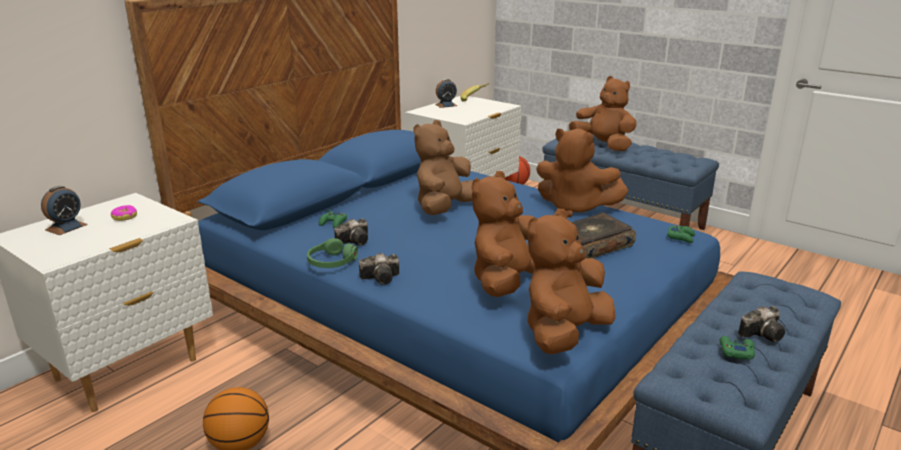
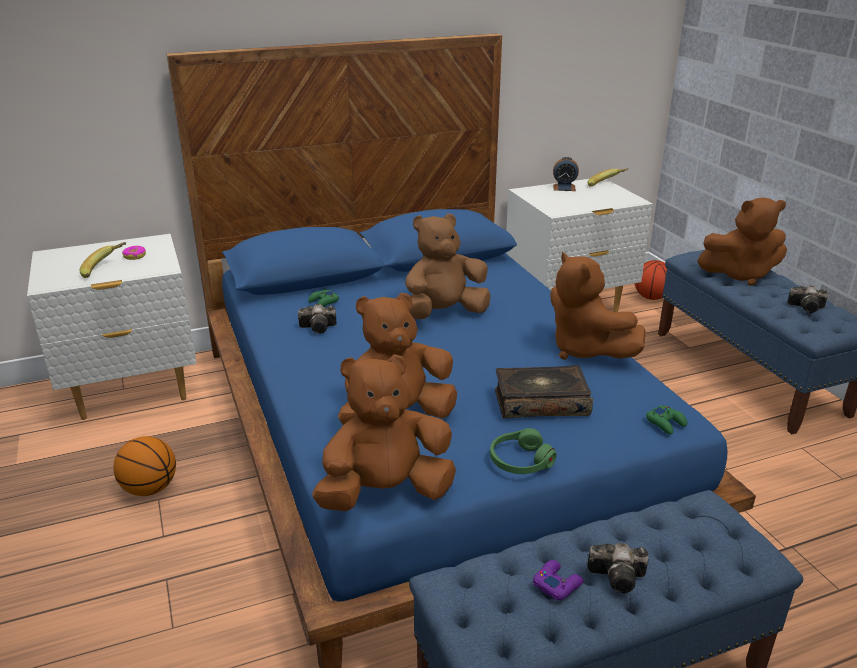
camera: 30 degrees right, 5 degrees up
alarm clock [41,186,88,235] -> none
green headphones [307,238,358,268] -> green headphones moved to [490,428,557,474]
camera [359,253,399,285] -> camera moved to [787,285,828,313]
brown plush toy [569,76,637,151] -> brown plush toy turned 105 degrees clockwise [697,197,787,286]
green game controller [719,336,755,359] -> purple game controller [533,560,584,600]
none -> banana [80,242,126,278]

